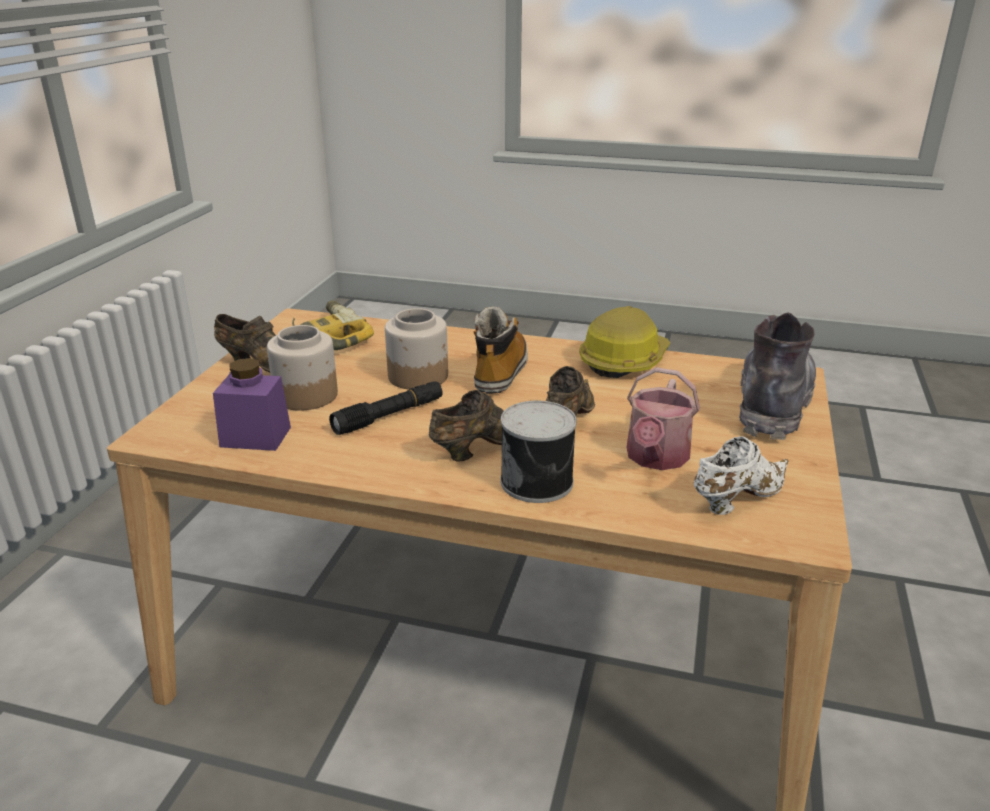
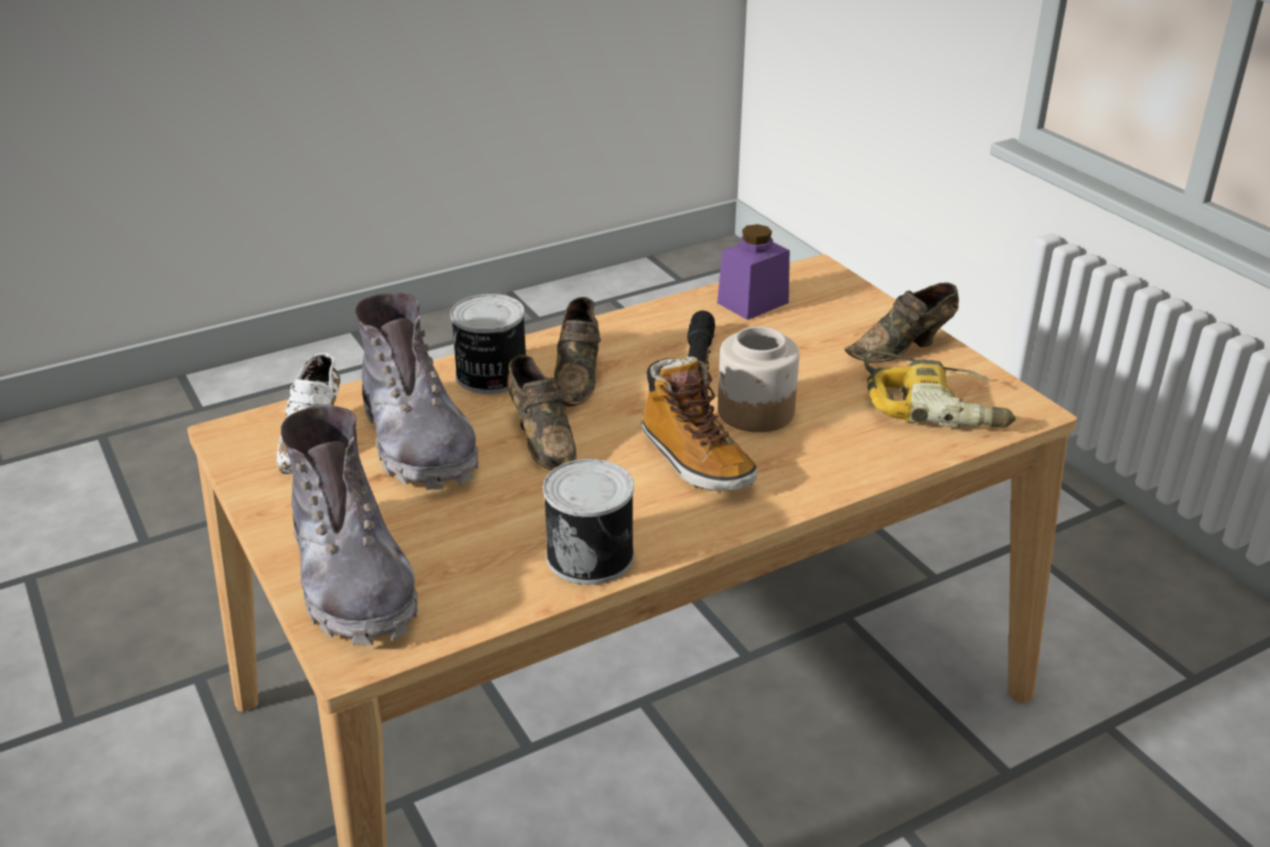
camera: 135 degrees right, 5 degrees up
jar [267,325,338,411] -> none
hard hat [579,306,670,378] -> can [543,459,634,585]
watering can [627,367,700,470] -> grey boot [355,292,479,490]

